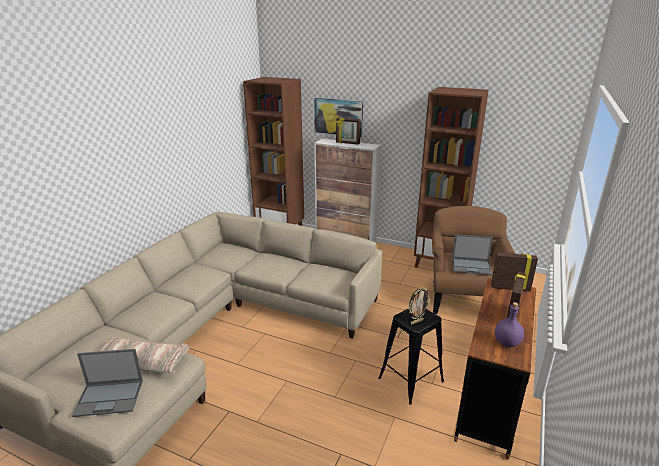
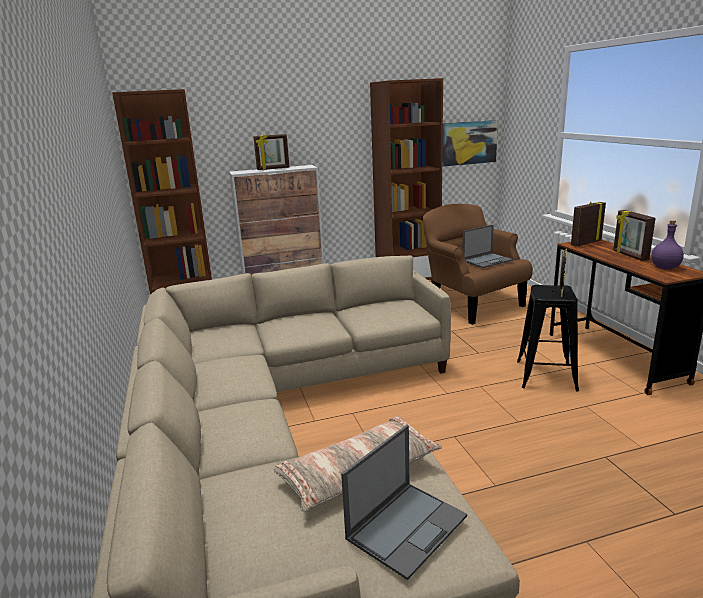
camera: 40 degrees left, 5 degrees down
picture [314,98,363,137] -> picture moved to [442,120,498,167]

